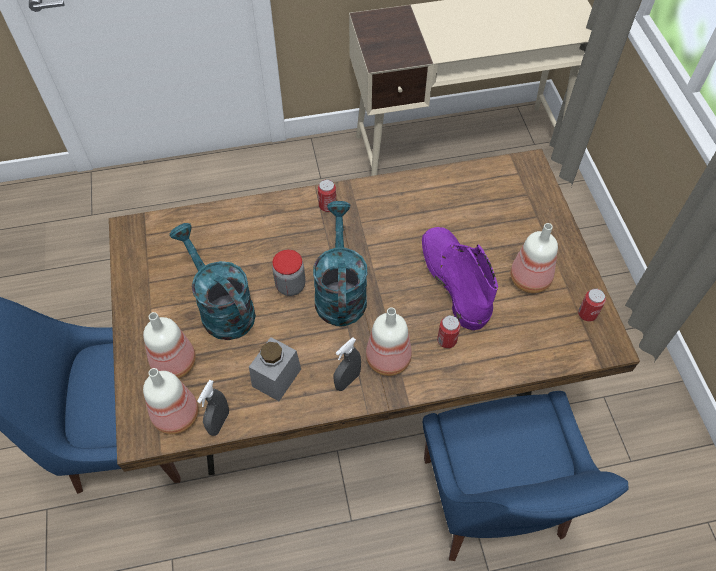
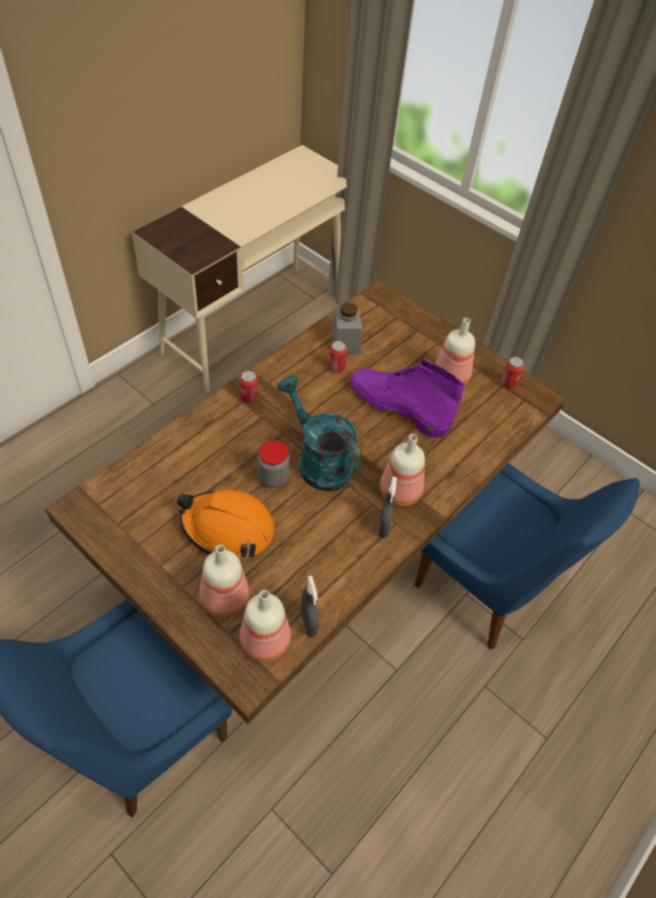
camera: 40 degrees left, 5 degrees down
turquoise watering can [170,223,256,340] -> orange hard hat [177,490,274,558]
grey jar [249,337,301,401] -> grey jar moved to [331,302,362,355]
can [437,315,461,348] -> can moved to [328,341,347,373]

